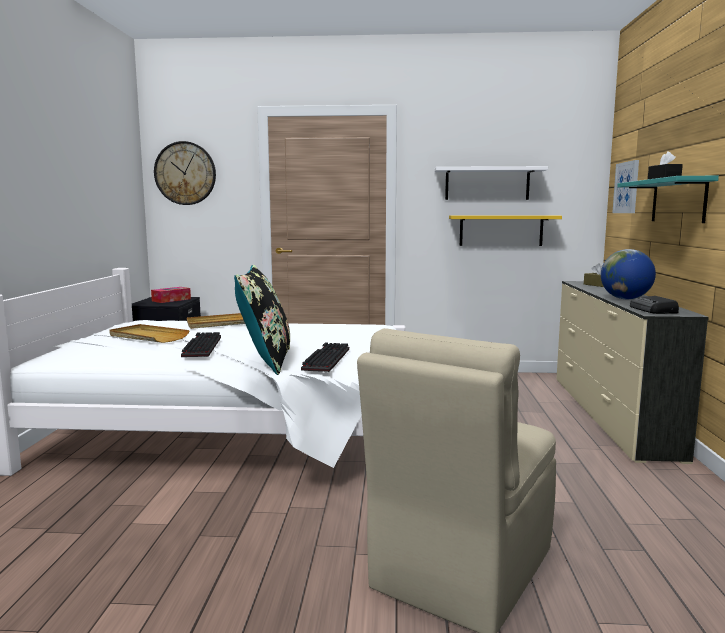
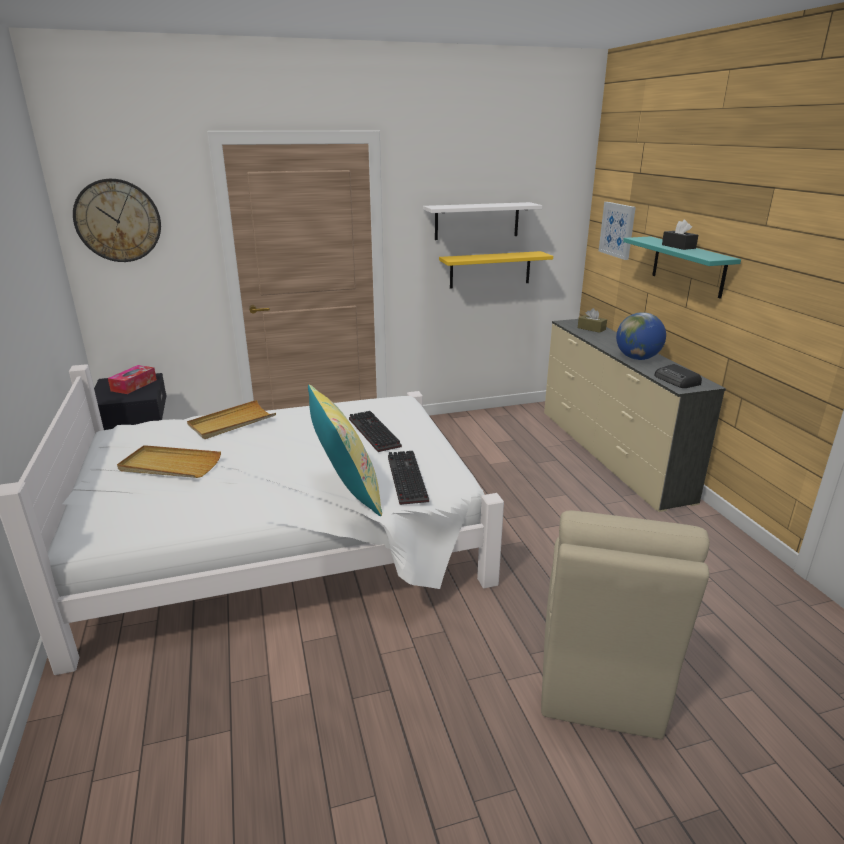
camera: 20 degrees left, 15 degrees up
keyboard [181,332,221,357] -> keyboard moved to [349,411,402,452]
black pillow [234,265,290,375] -> yellow pillow [308,385,382,516]

